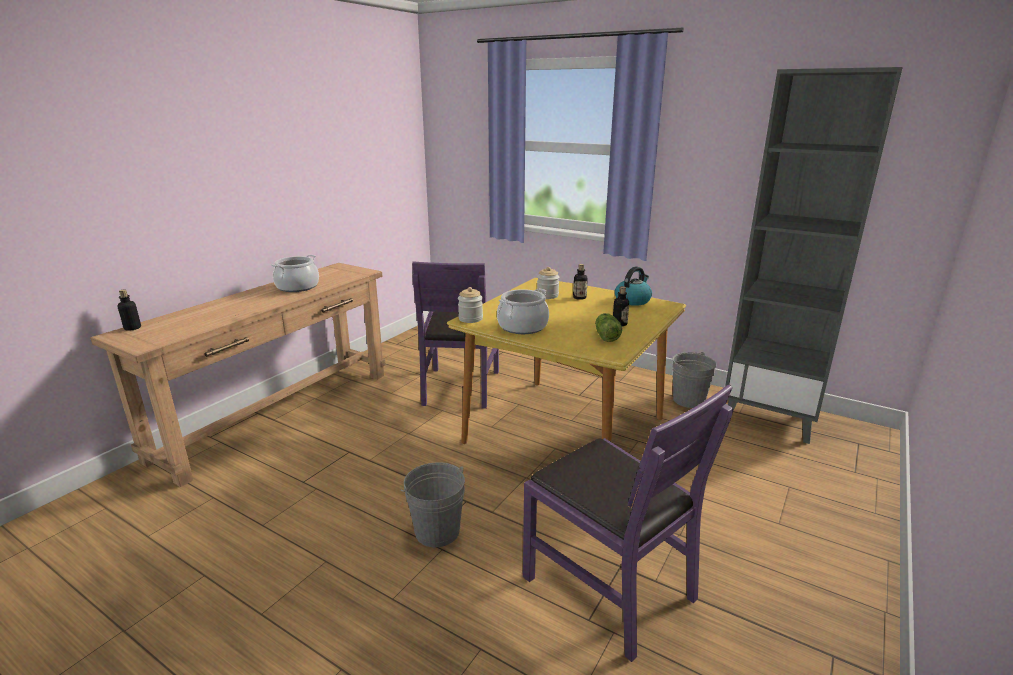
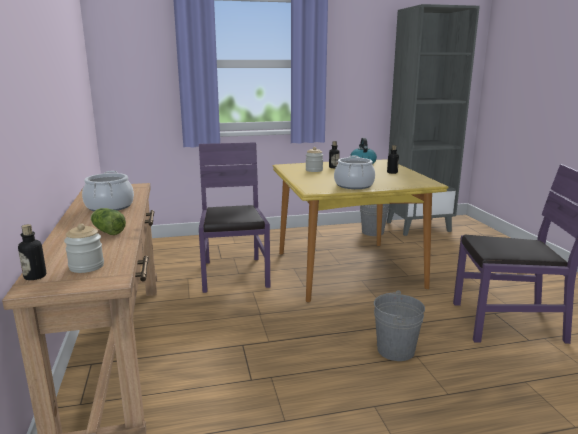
camera: 45 degrees left, 5 degrees down
purple chair [412,261,499,409] -> purple chair turned 150 degrees counterclockwise [199,142,270,293]
jar [458,287,483,323] -> jar moved to [64,224,104,273]
lettuce [595,313,622,342] -> lettuce moved to [91,208,126,235]

